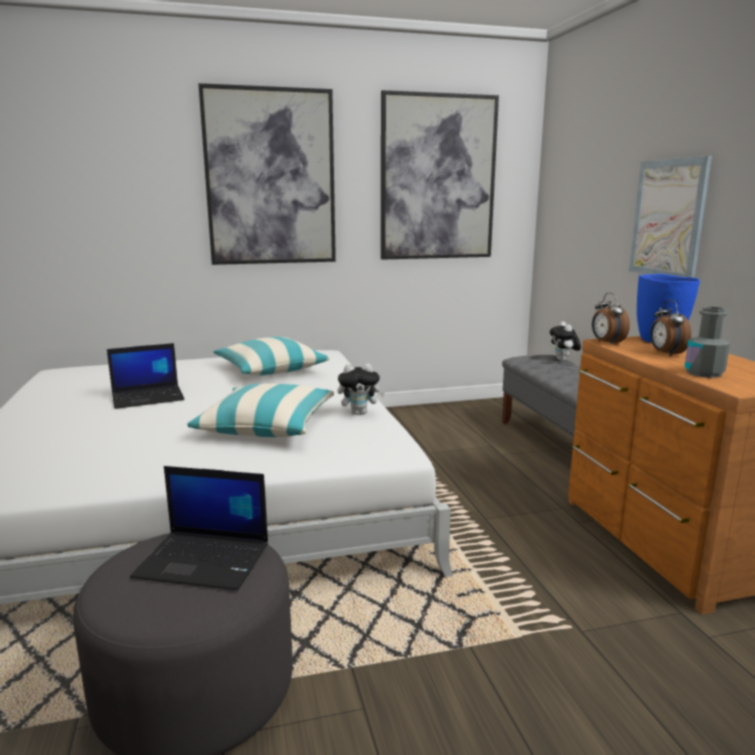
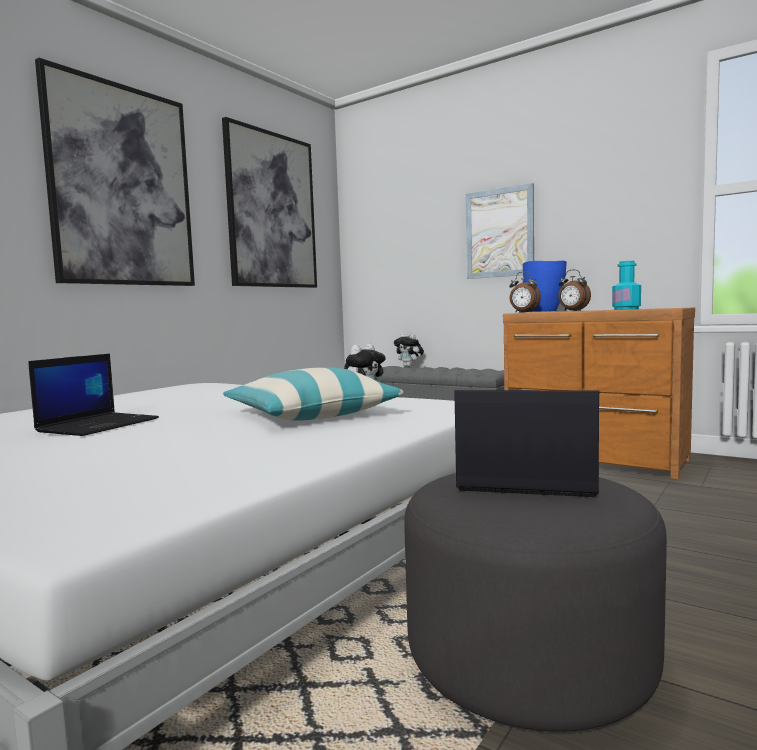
camera: 40 degrees left, 10 degrees down
laptop [130,466,268,591] -> laptop turned 135 degrees counterclockwise [454,390,599,497]
pillow [214,337,330,375] -> none
grey bottle [685,306,730,378] -> turquoise bottle [612,261,641,310]

